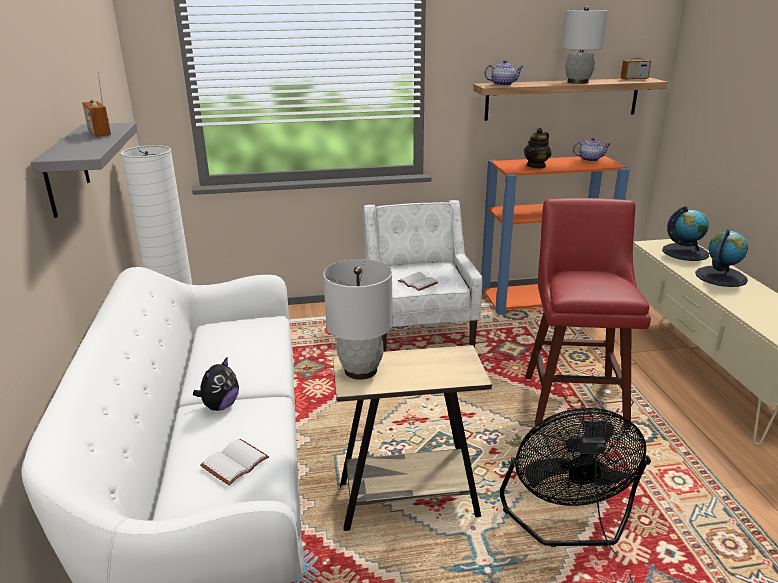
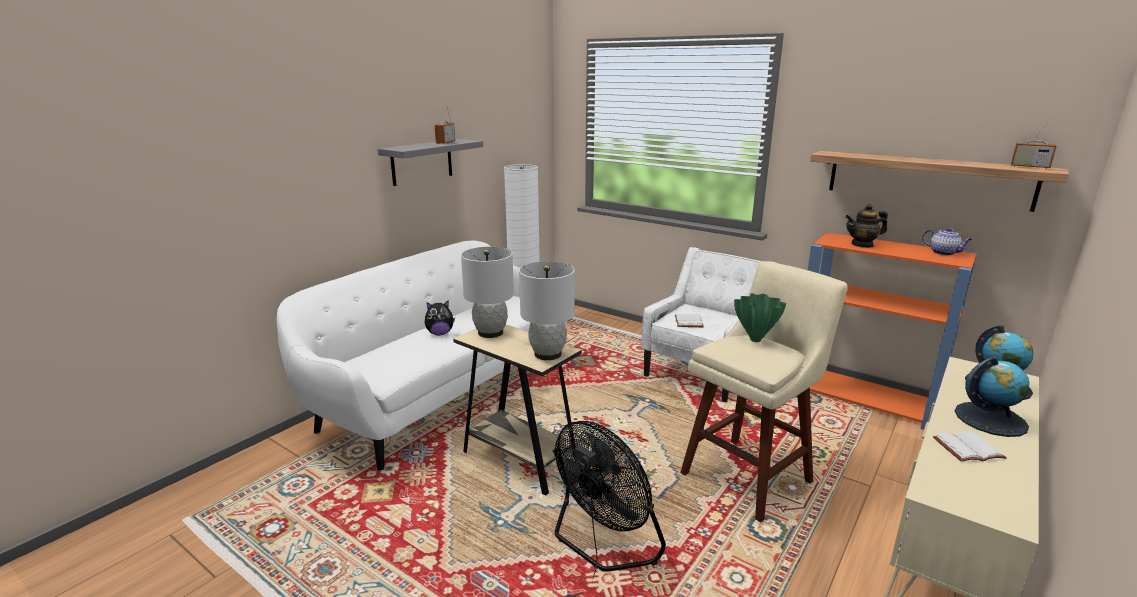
camera: 45 degrees right, 5 degrees down
white book [200,439,269,485] -> white book moved to [933,431,1007,462]
teapot [484,60,524,86] -> none
red stool [526,198,651,430] -> beige stool [680,261,848,522]
white table lamp [562,6,608,84] -> white table lamp moved to [519,261,575,360]
none -> green vase [734,293,786,342]

